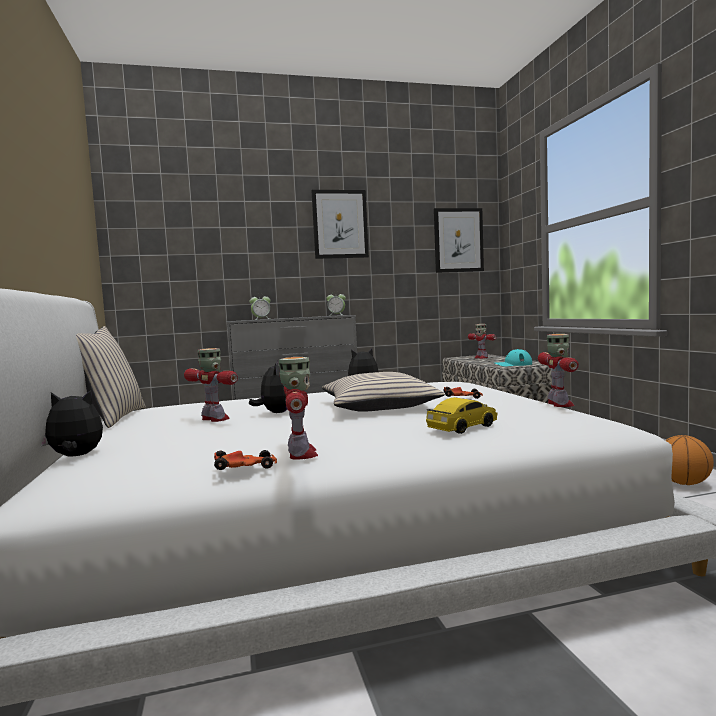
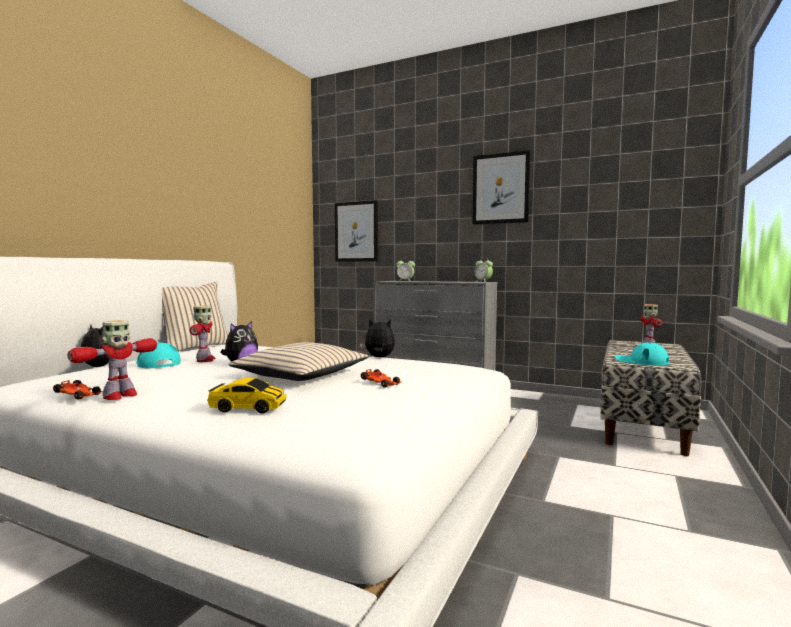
camera: 40 degrees right, 0 degrees up
picture [434,208,484,273] -> picture moved to [335,200,378,262]
toy robot [538,334,579,407] -> none
basketball [665,435,714,485] -> none
none -> turquoise cap [136,342,181,368]

